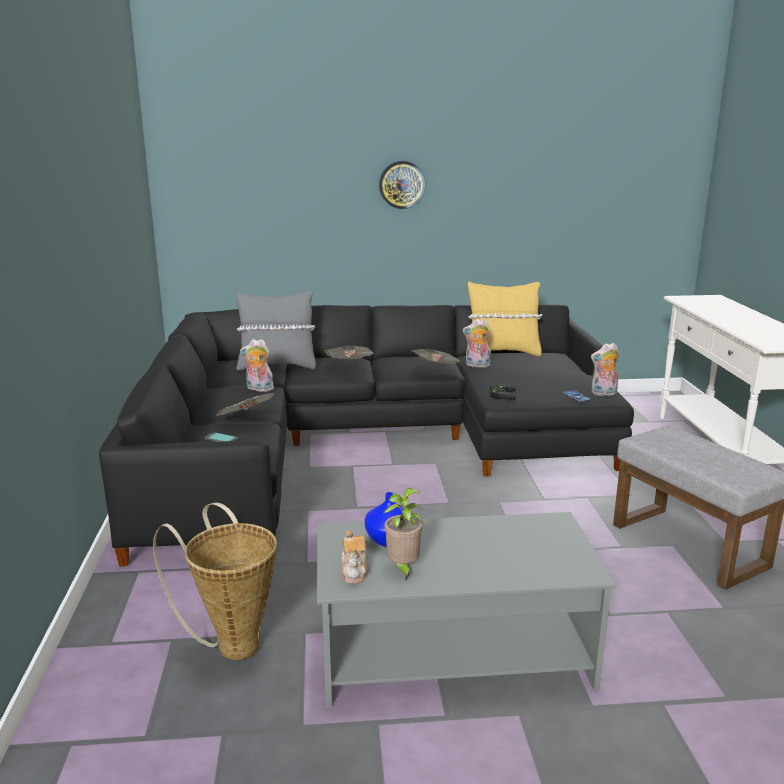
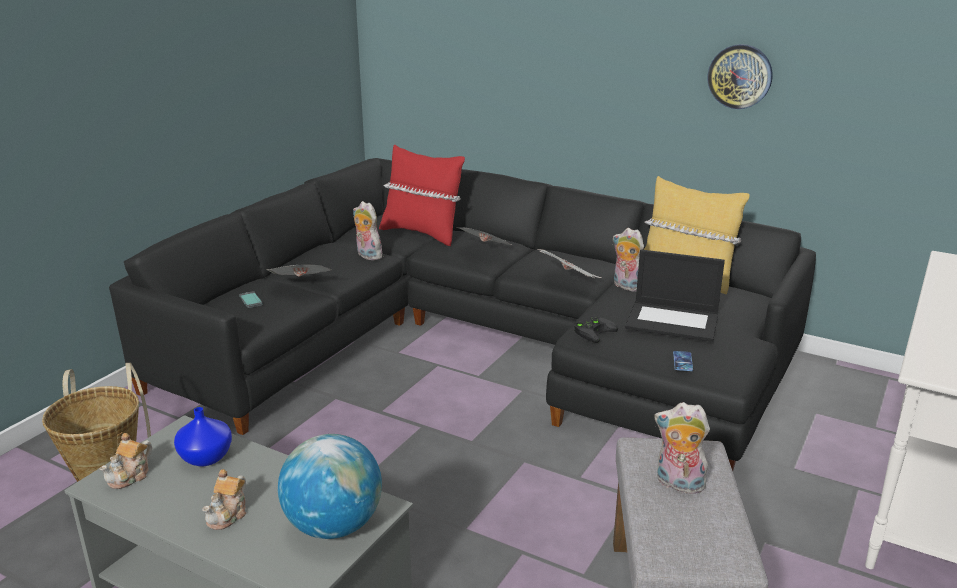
camera: 35 degrees right, 5 degrees up
grey pillow [236,291,316,370] -> red pillow [379,144,465,246]
wall clock [379,161,426,209] -> wall clock moved to [707,44,773,109]
potted plant [383,488,423,580] -> none
plush toy [591,343,619,396] -> plush toy moved to [654,402,710,496]
none -> teapot [202,469,246,530]
none -> globe [278,434,382,539]
none -> laptop [625,249,725,342]

